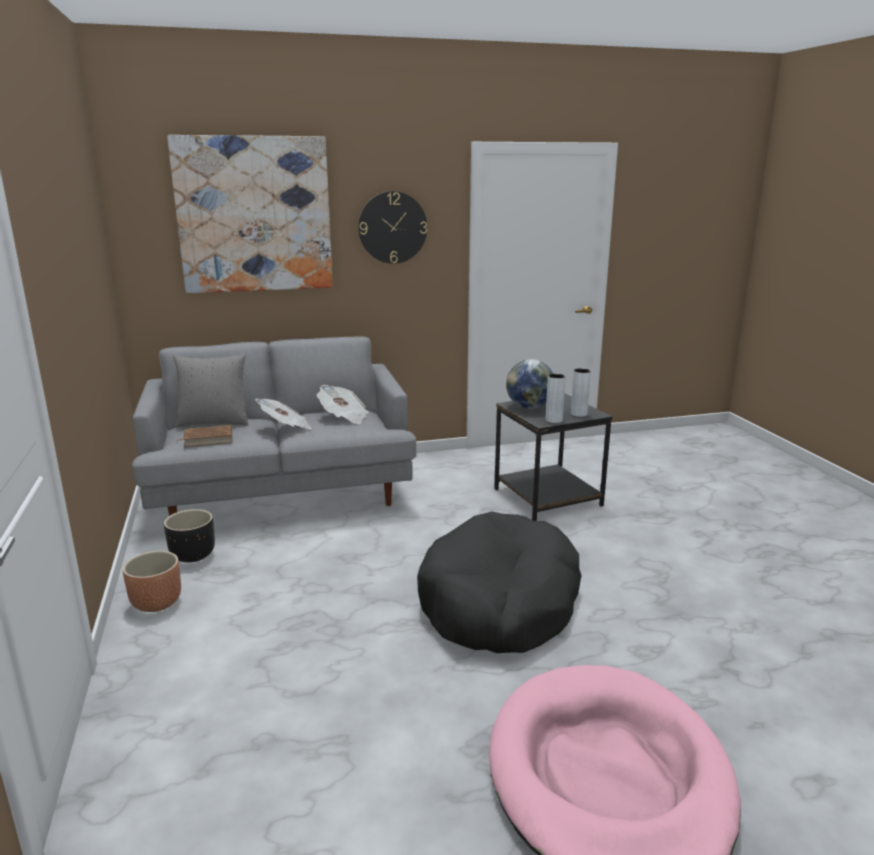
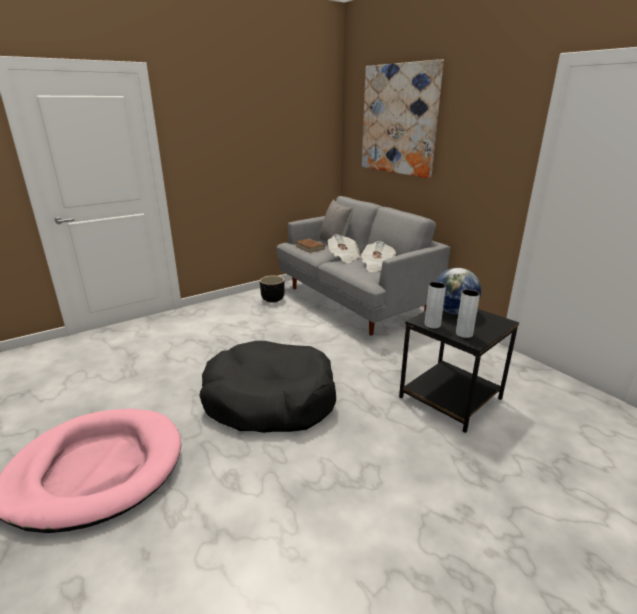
camera: 70 degrees right, 5 degrees up
brown planter [123,551,181,612] -> none
wall clock [358,191,427,264] -> none

